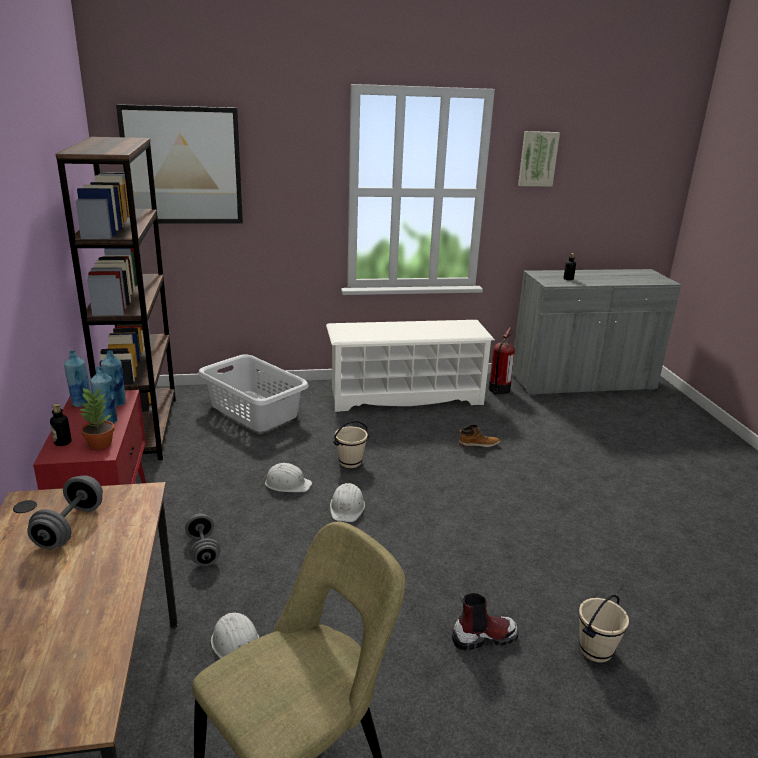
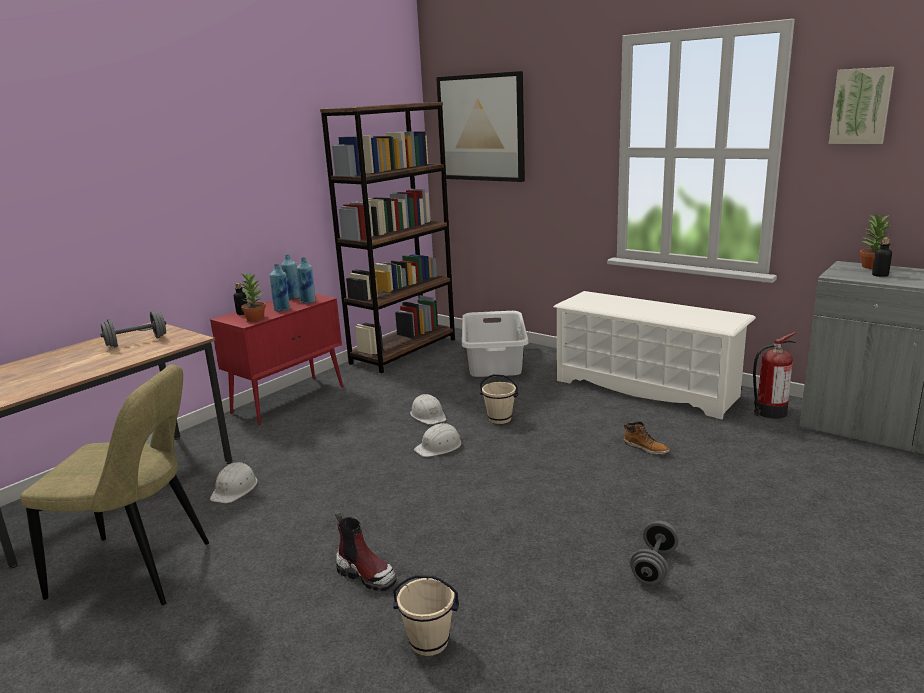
camera: 50 degrees right, 5 degrees down
grey dumbbell [185,513,221,566] -> grey dumbbell moved to [630,521,679,584]
none -> potted plant [860,214,893,269]

